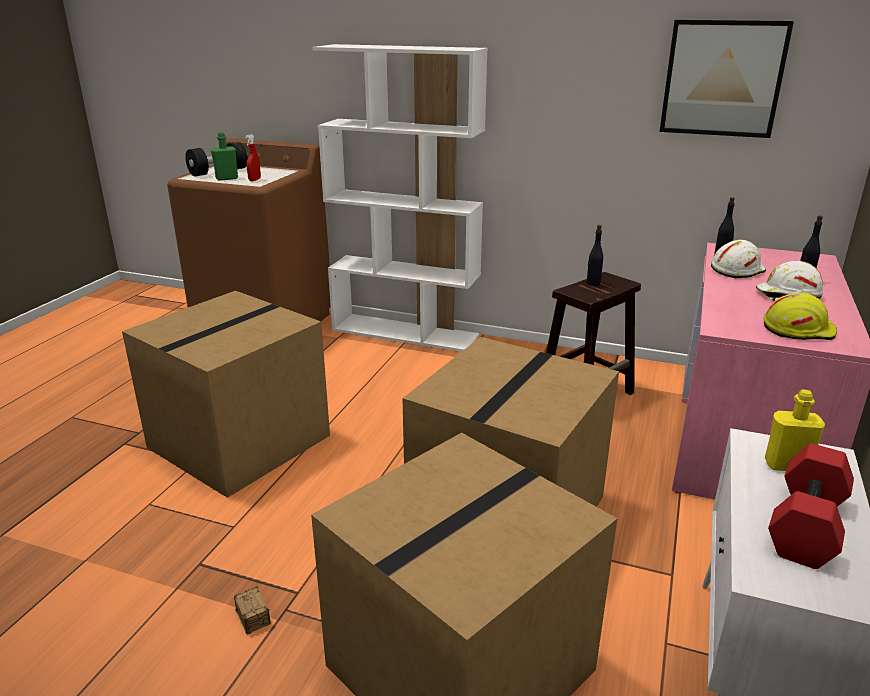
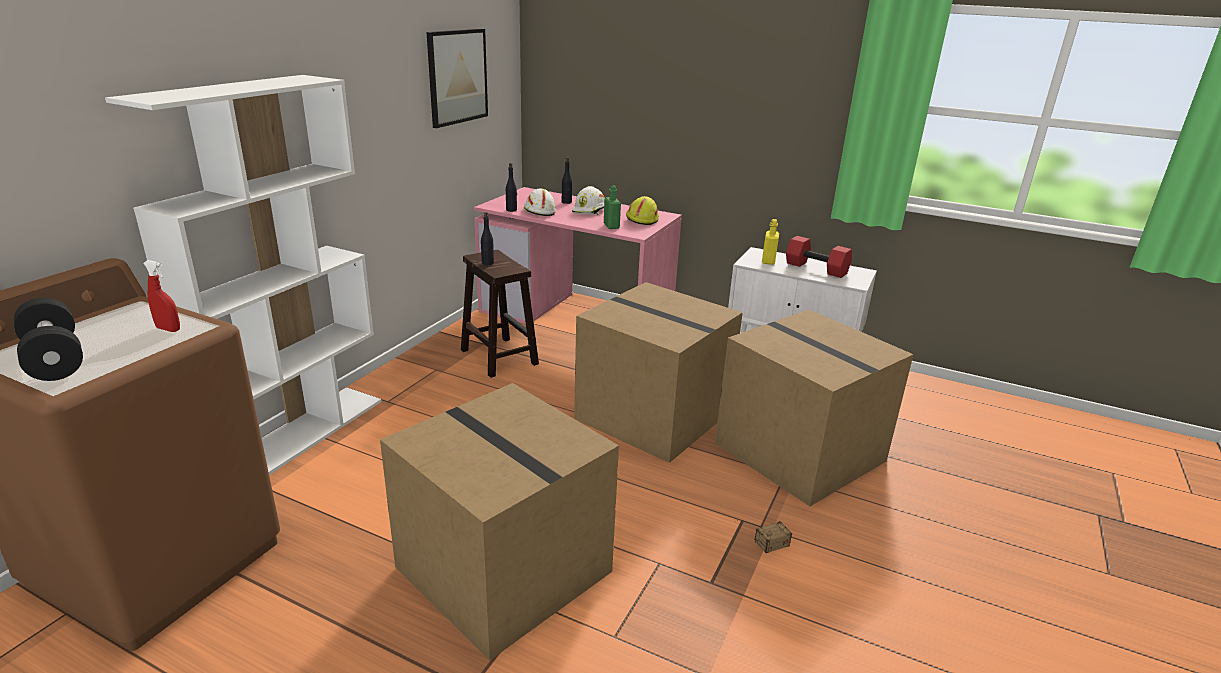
camera: 85 degrees left, 0 degrees up
green bottle [211,132,238,181] -> green bottle moved to [604,185,621,229]

